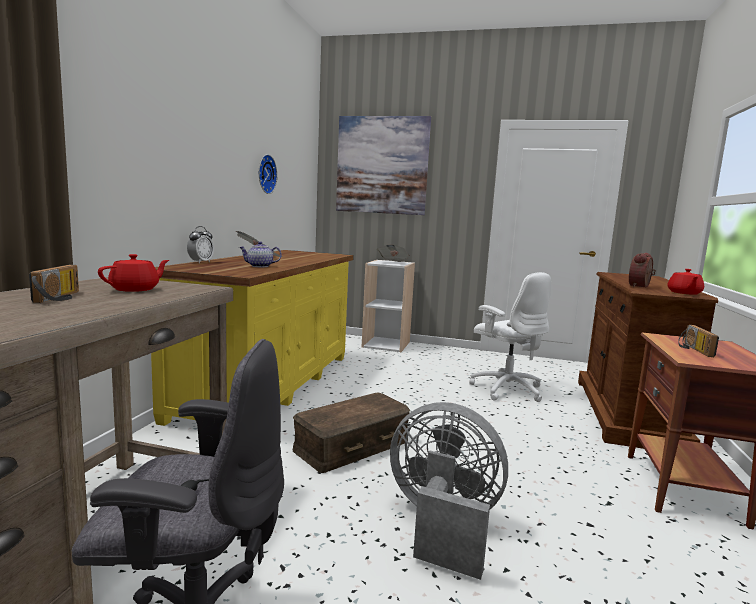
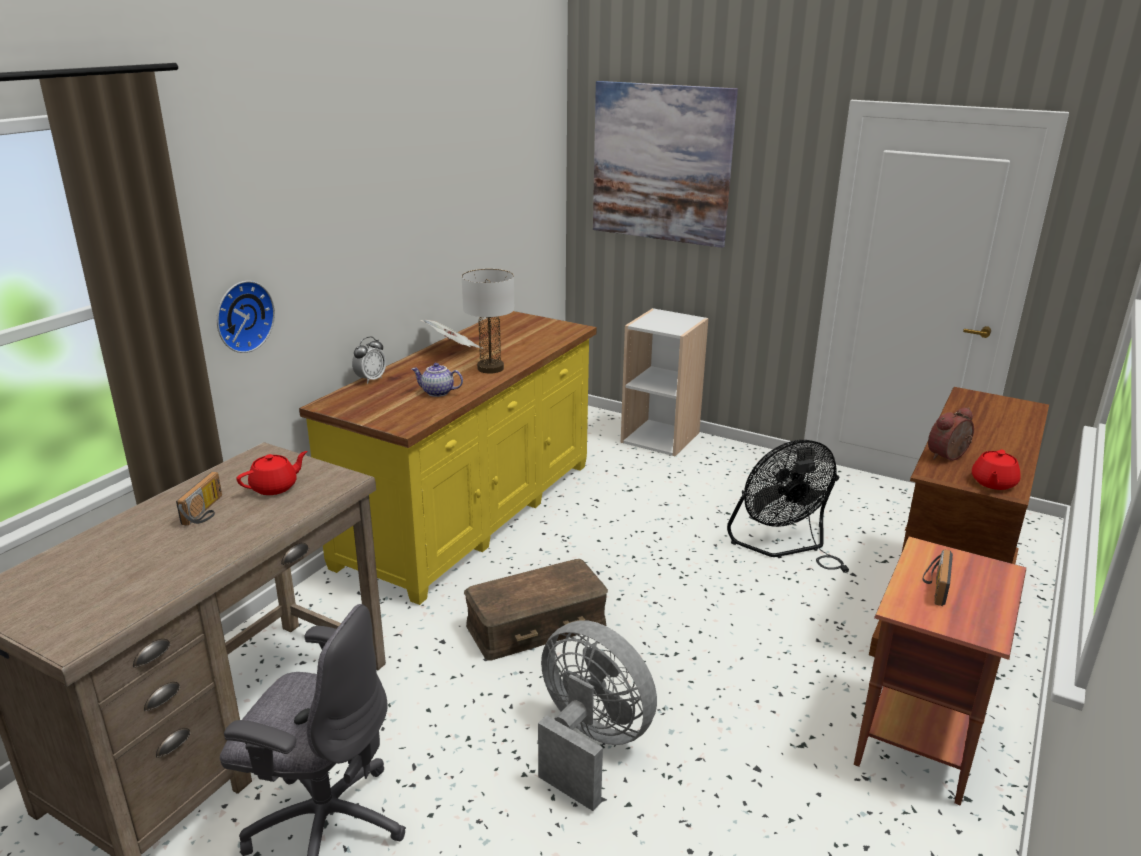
camera: 15 degrees right, 15 degrees up
wall clock [259,154,277,194] -> wall clock moved to [217,281,275,353]
newspaper [377,245,410,262] -> none
white office chair [469,272,551,402] -> black fan [727,440,849,572]
none -> table lamp [462,269,515,374]

